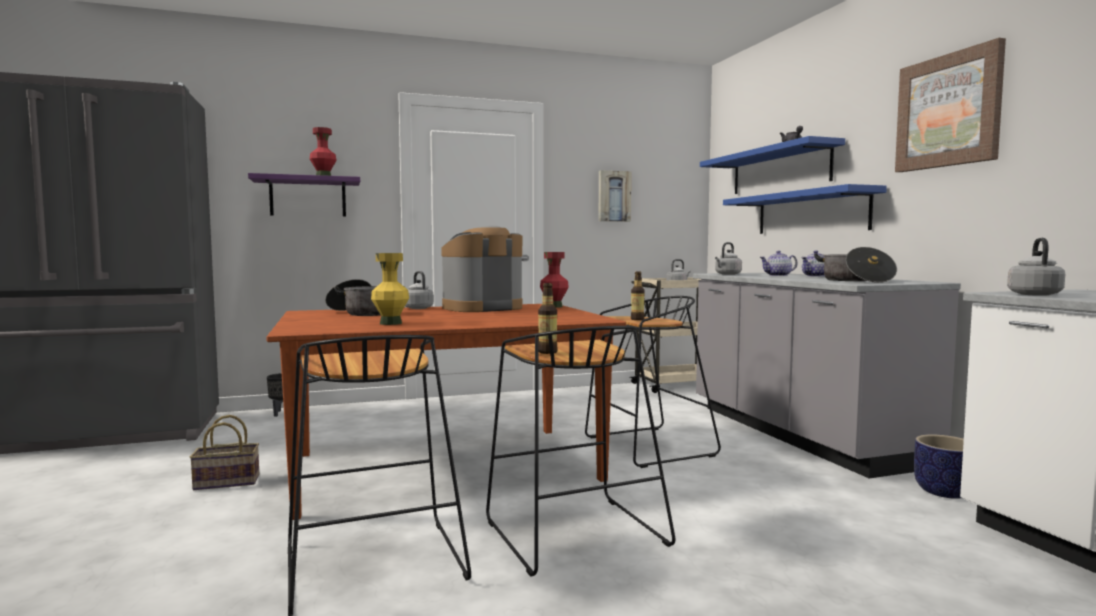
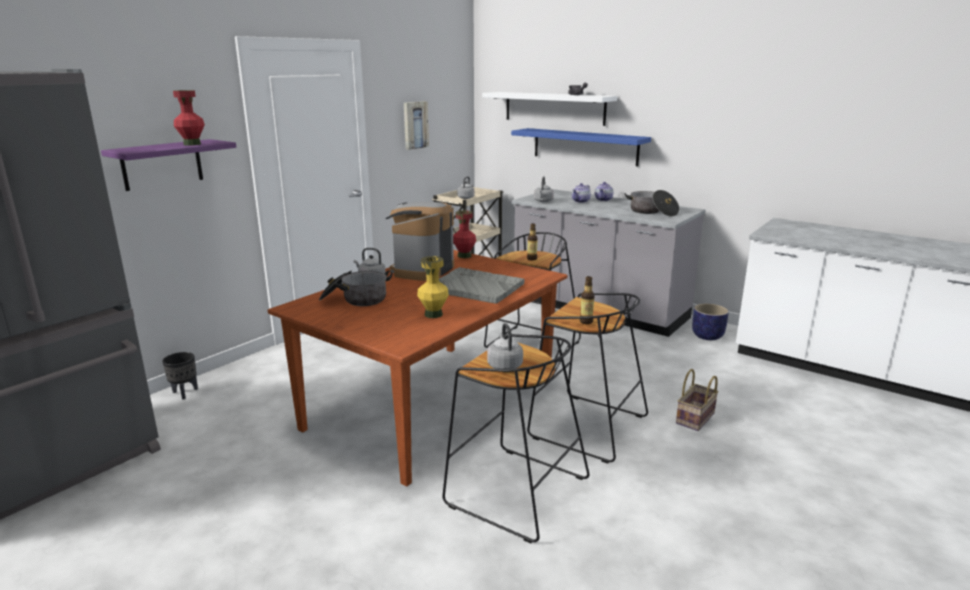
camera: 35 degrees left, 15 degrees up
basket [190,415,259,490] -> basket moved to [676,369,719,431]
blue shelf [700,136,845,194] -> white shelf [482,92,617,126]
picture [895,38,1006,172] -> none
grey kettle [1007,238,1065,296] -> grey kettle moved to [487,323,523,369]
none -> grey tray [439,267,525,304]

